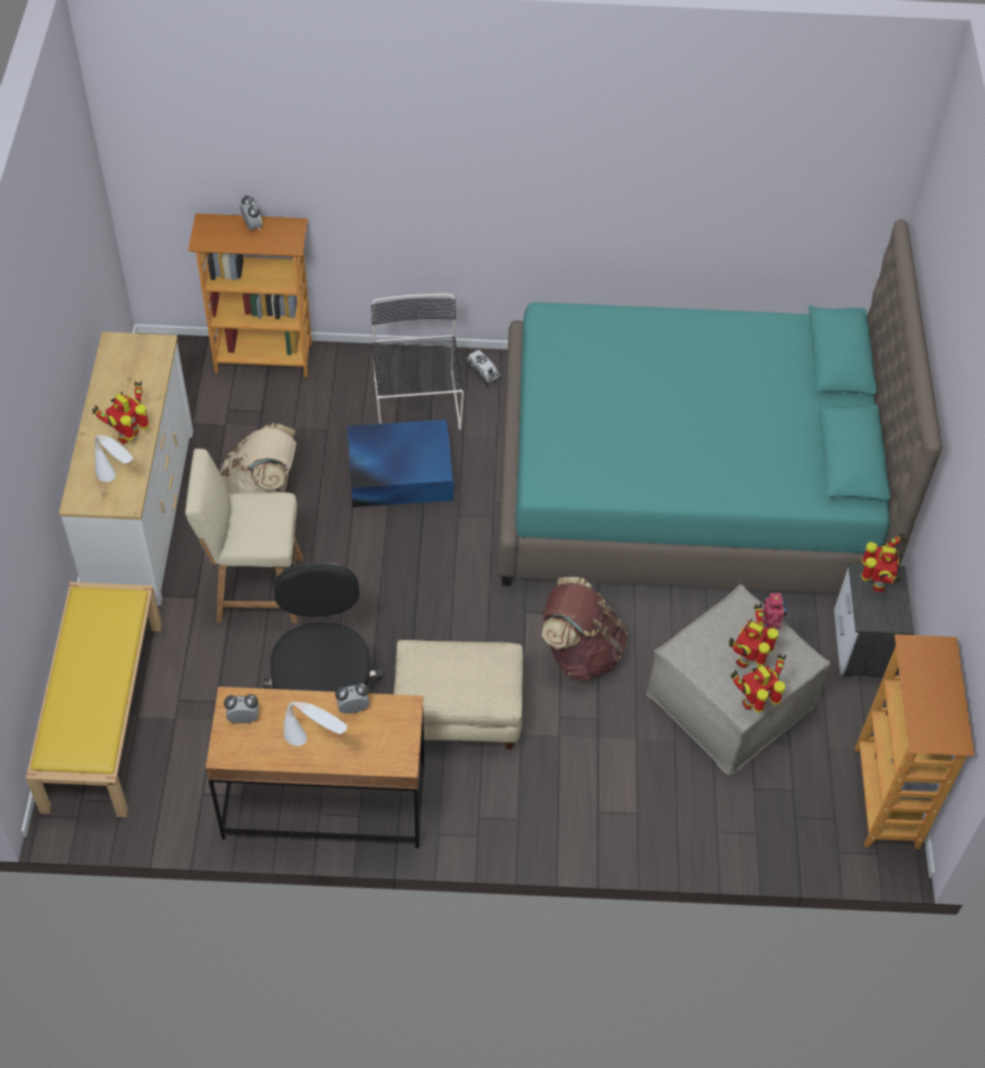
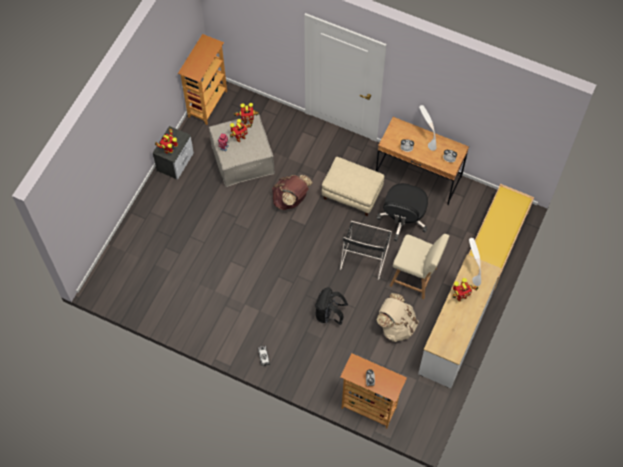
camera: 155 degrees left, 10 degrees up
blue storage box [347,420,454,507] -> black backpack [315,287,348,325]
black chair [371,294,464,430] -> black chair moved to [340,221,392,280]
turquoise bed [498,219,942,593] -> none

